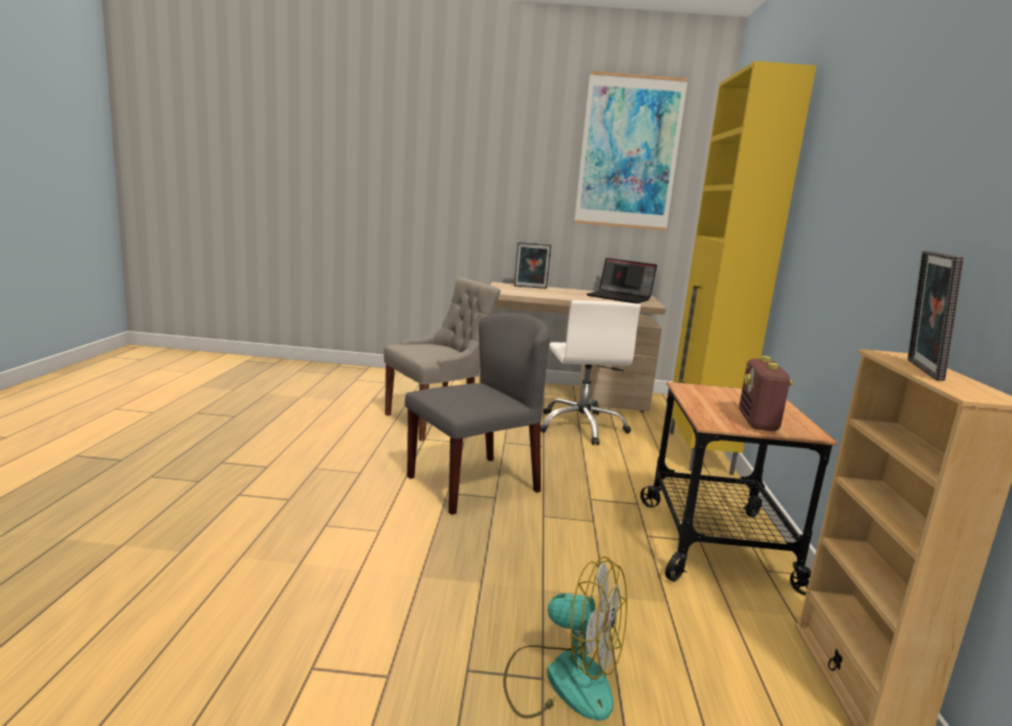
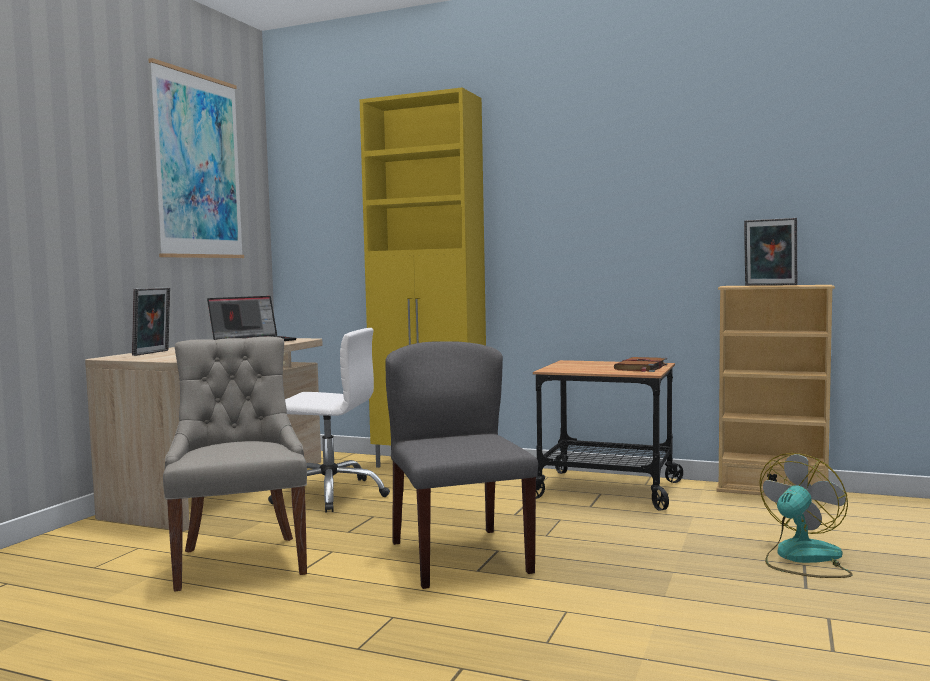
camera: 70 degrees left, 10 degrees down
radio [739,356,794,431] -> brown book [614,357,667,372]

